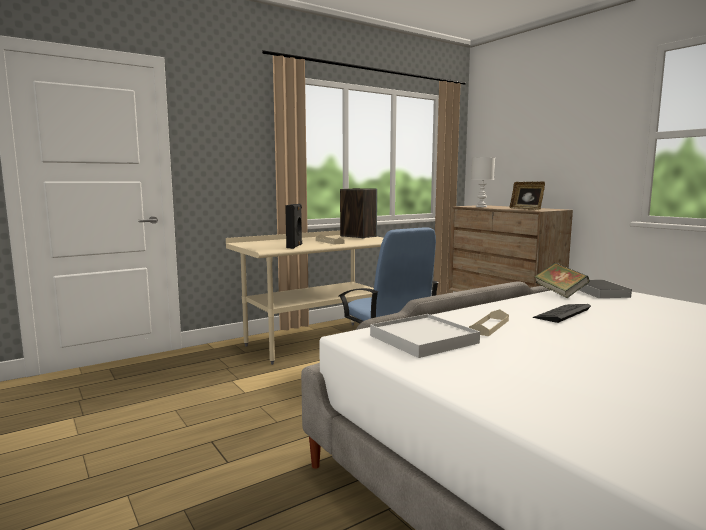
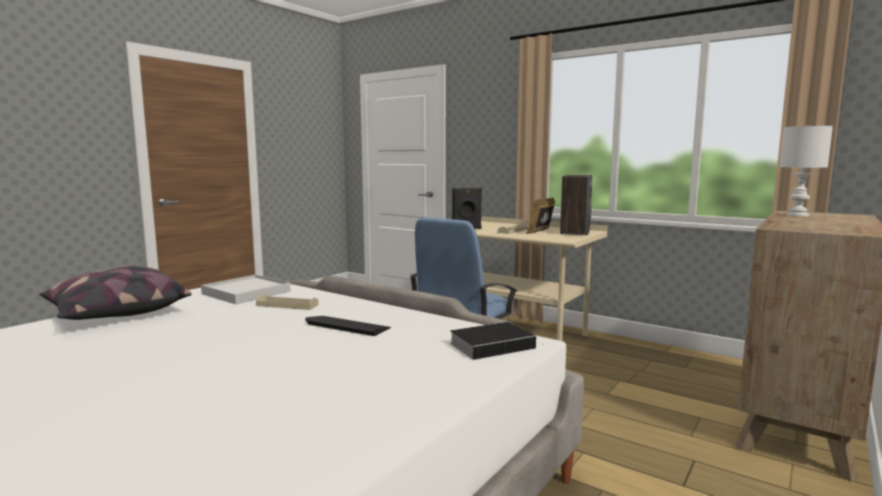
camera: 70 degrees right, 0 degrees up
picture frame [510,182,545,210] -> picture frame moved to [526,198,555,234]
book [535,263,590,298] -> none
none -> pillow [39,266,192,320]

